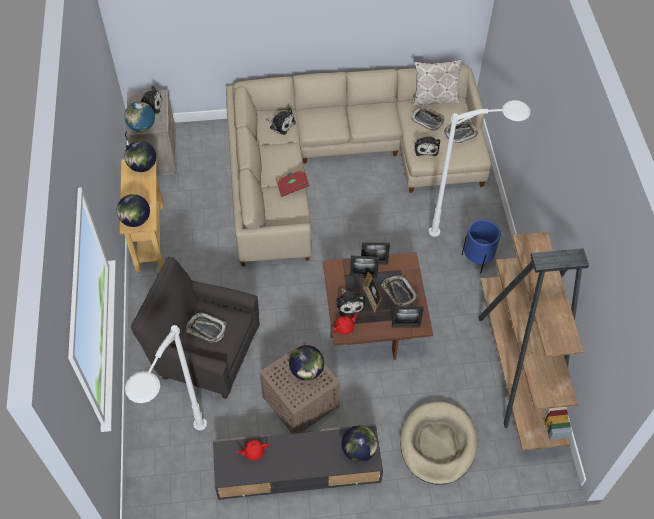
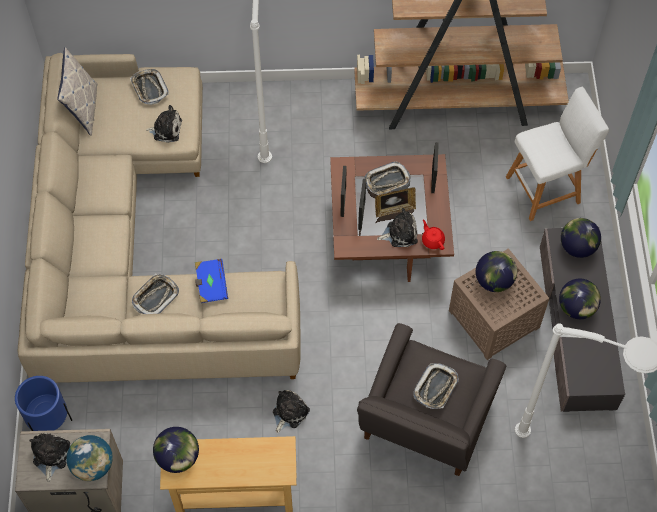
camera: 85 degrees left, 5 degrees up
globe [117,194,150,227] -> globe moved to [559,279,601,319]
red teapot [236,440,269,461] -> none
plush toy [266,108,296,135] -> plush toy moved to [273,390,310,433]
red book [276,169,309,197] -> blue book [195,259,228,303]
beige dog bed [400,402,477,485] -> white stool [506,87,609,221]
tray [411,106,445,131] -> tray moved to [132,274,179,314]
blue planter [462,219,501,274] -> blue planter moved to [15,376,72,431]

